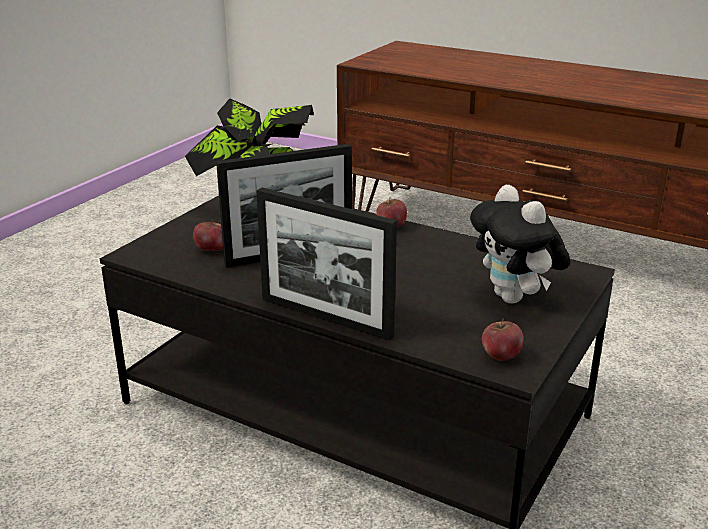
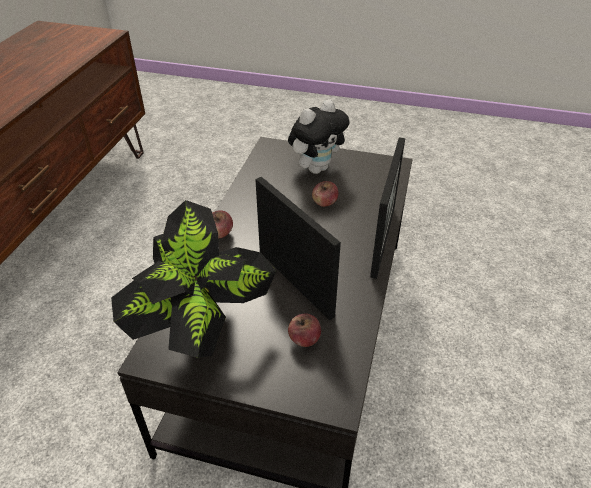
camera: 105 degrees left, 15 degrees up
apple [482,319,524,361] -> apple moved to [312,181,338,207]

